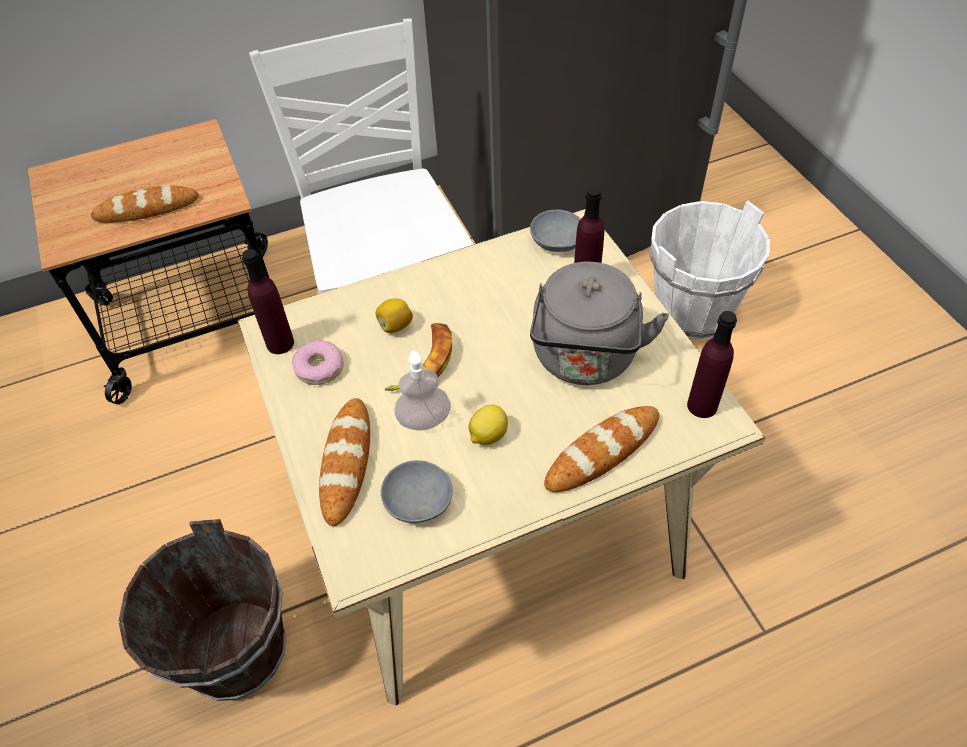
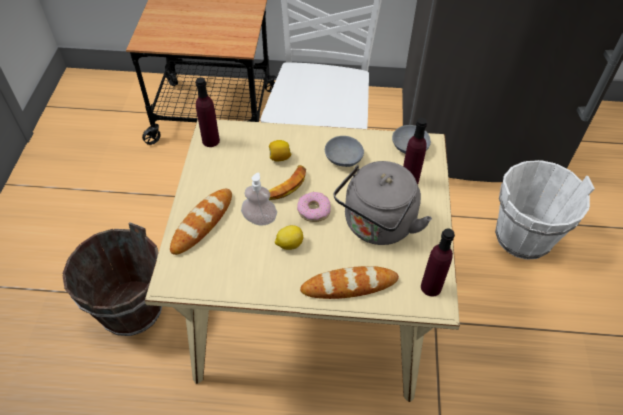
camera: 25 degrees right, 0 degrees up
bread [91,186,199,223] -> none
donut [292,340,344,385] -> donut moved to [297,192,331,222]
grey bowl [381,460,453,523] -> grey bowl moved to [325,136,364,167]

